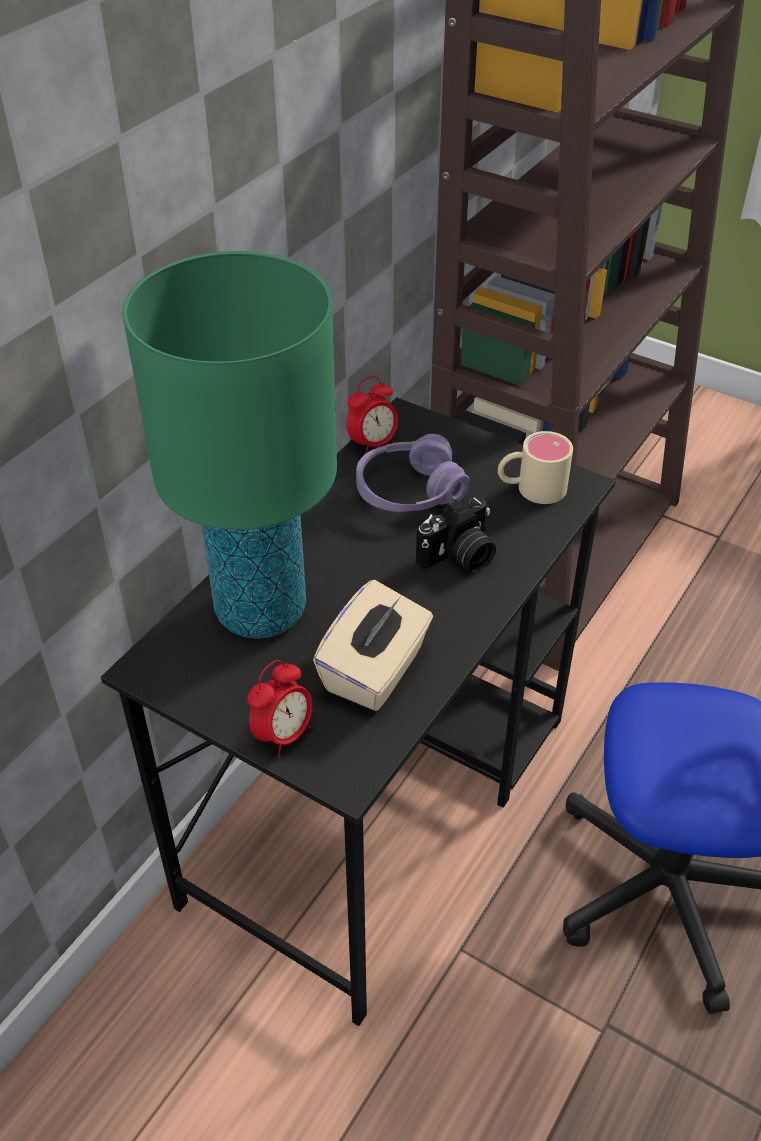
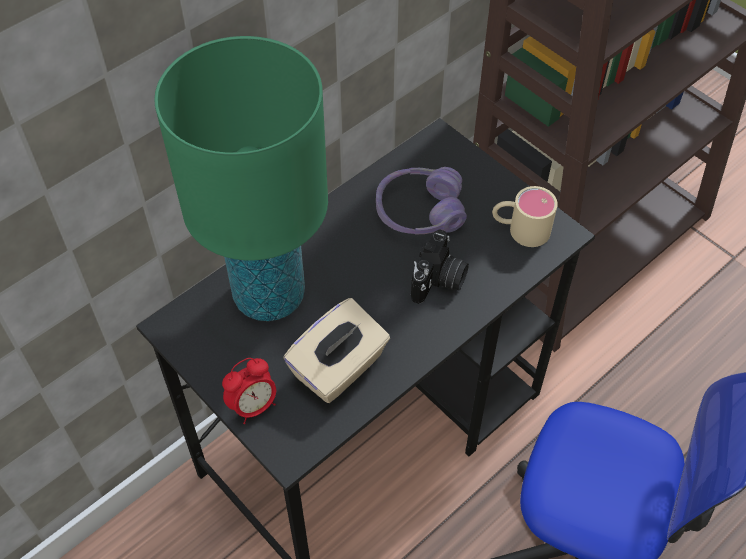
camera: 15 degrees right, 10 degrees up
alarm clock [346,376,398,454] -> none
camera [416,497,496,572] -> camera turned 45 degrees counterclockwise [411,229,469,304]

